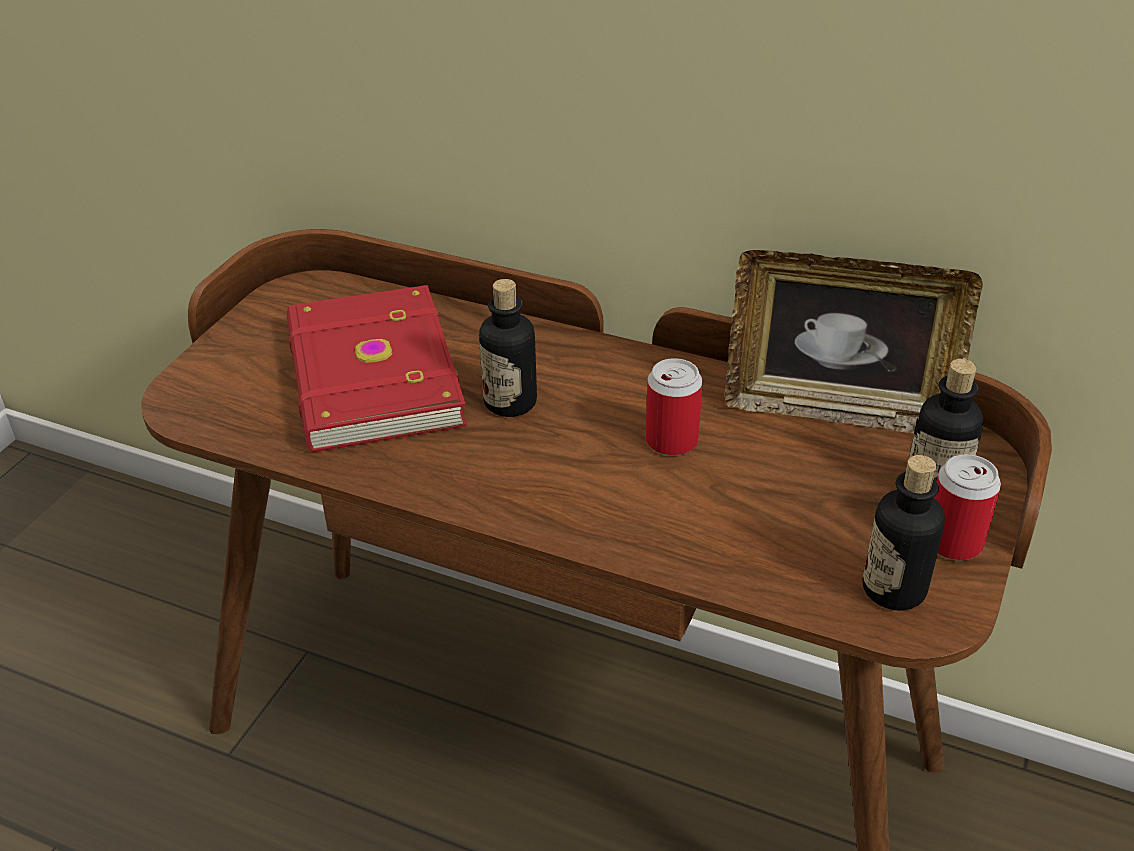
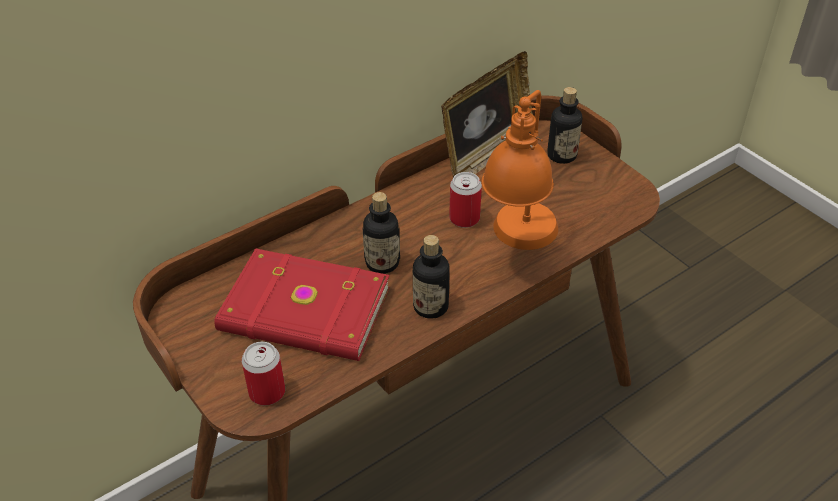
camera: 60 degrees left, 5 degrees up
bottle [862,455,945,611] -> bottle moved to [413,235,450,319]
can [934,454,1001,561] -> can moved to [242,342,285,405]
none -> orange table lamp [481,90,558,250]

